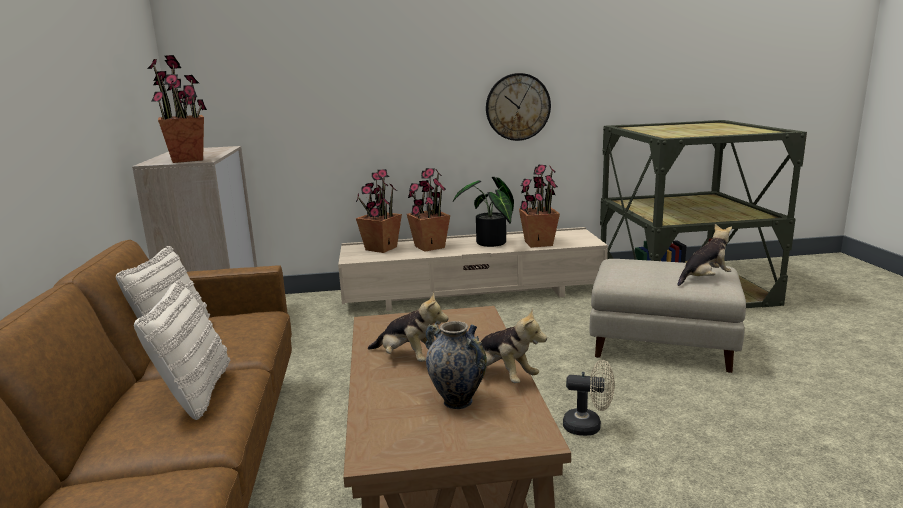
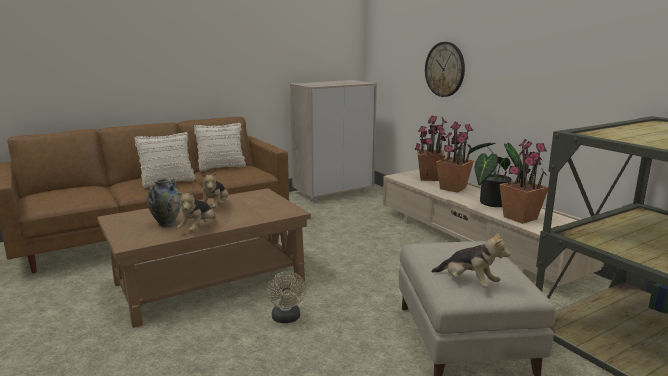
camera: 65 degrees right, 0 degrees up
potted plant [147,55,207,163] -> none
wall clock [486,73,551,141] -> wall clock moved to [425,42,465,97]

